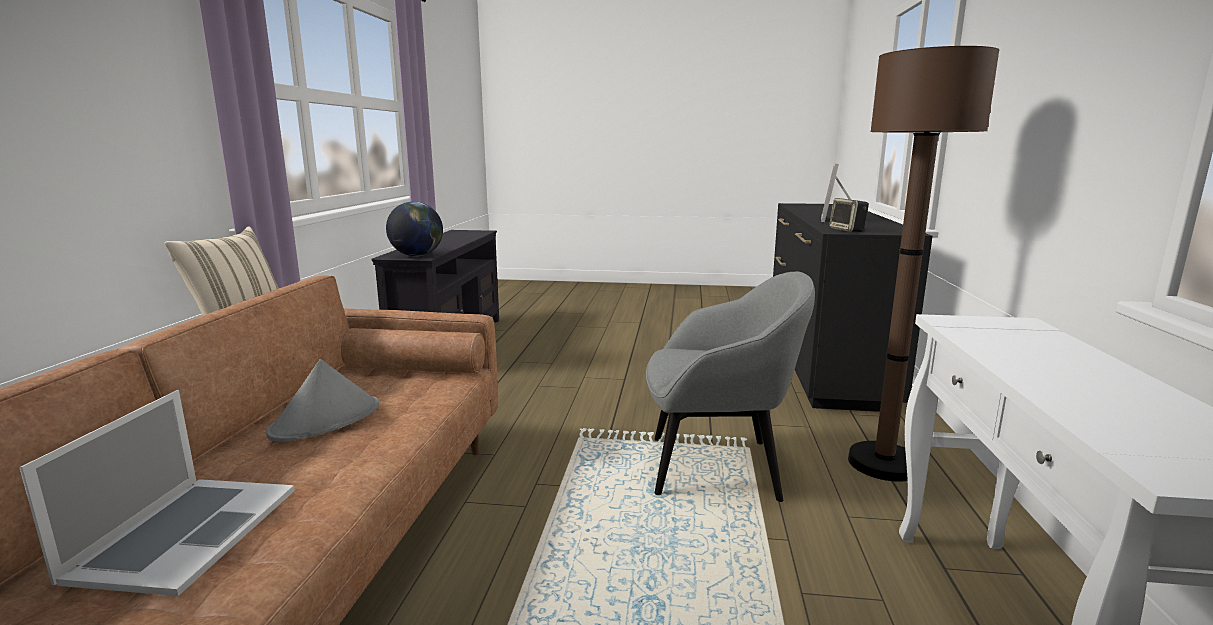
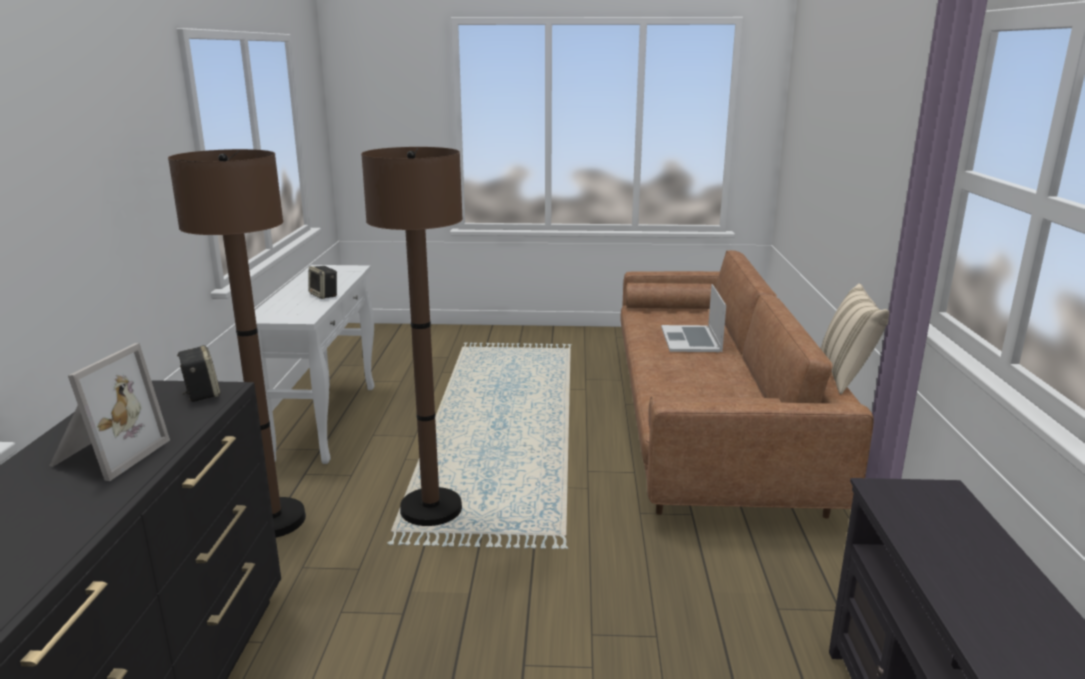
camera: 175 degrees right, 5 degrees up
grey hat [266,359,379,442] -> none
globe [386,202,443,256] -> none
grey armchair [646,271,815,502] -> brown floor lamp [361,147,463,526]
none -> speaker [309,266,337,299]

